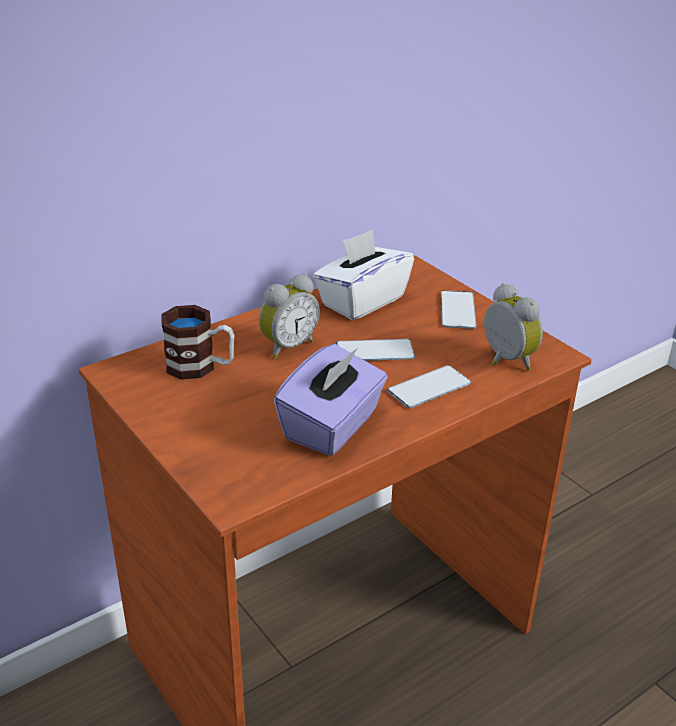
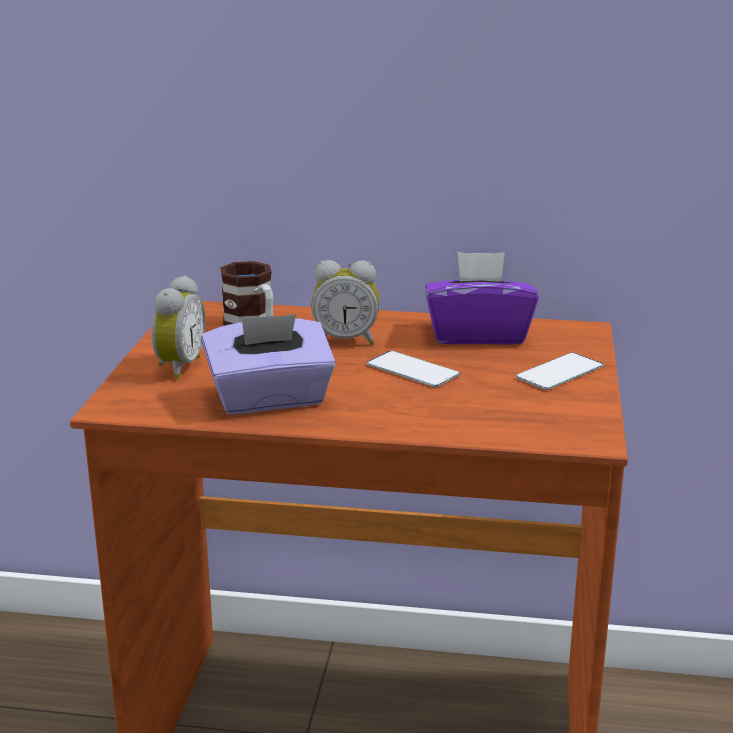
camera: 45 degrees right, 10 degrees down
white tissue box [313,229,414,320] -> purple tissue box [425,252,539,345]
phone [387,365,471,408] -> none
alarm clock [484,283,543,370] -> alarm clock moved to [151,275,206,379]

